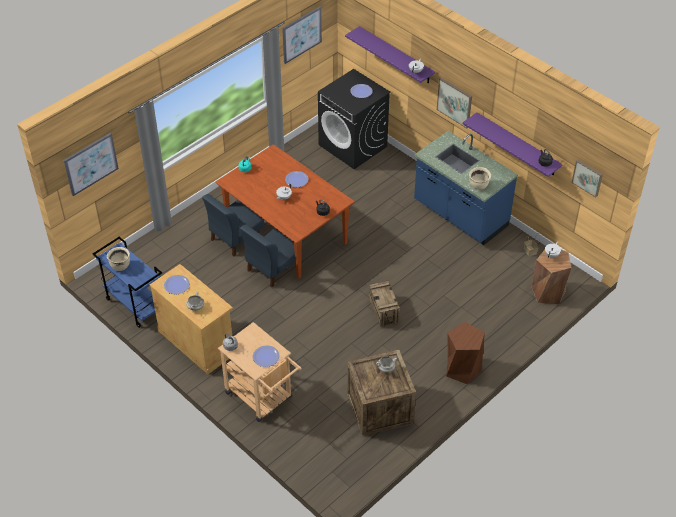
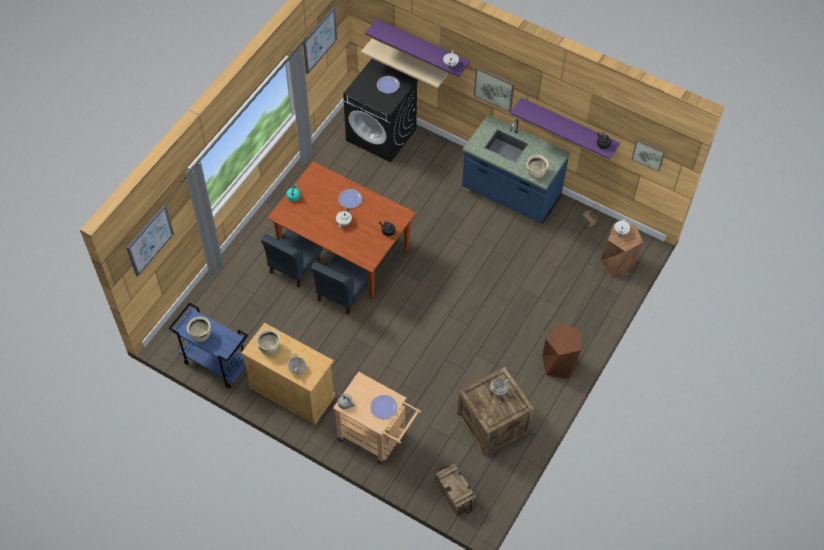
camera: 15 degrees left, 10 degrees up
plate [164,275,190,294] -> beige cooking pot [256,329,280,355]
crate [369,281,400,327] -> crate moved to [435,463,476,517]
none -> beige shelf [361,39,448,88]

